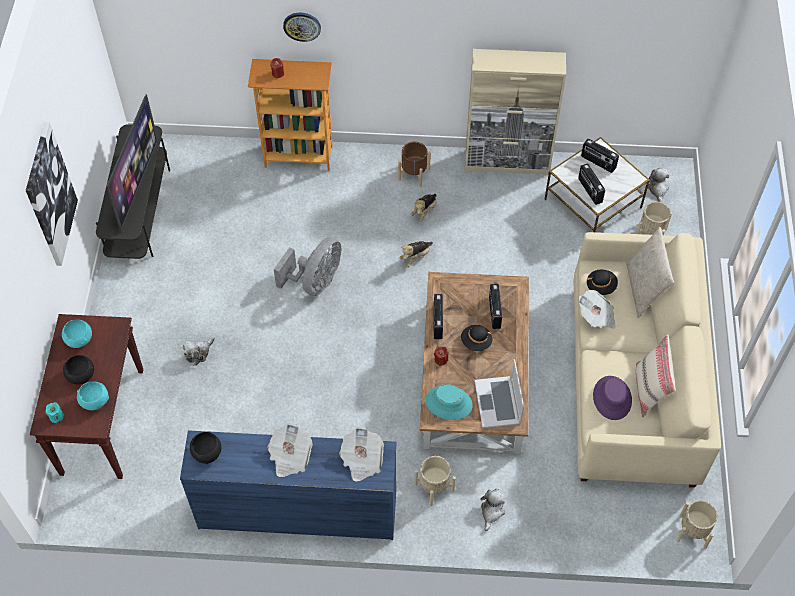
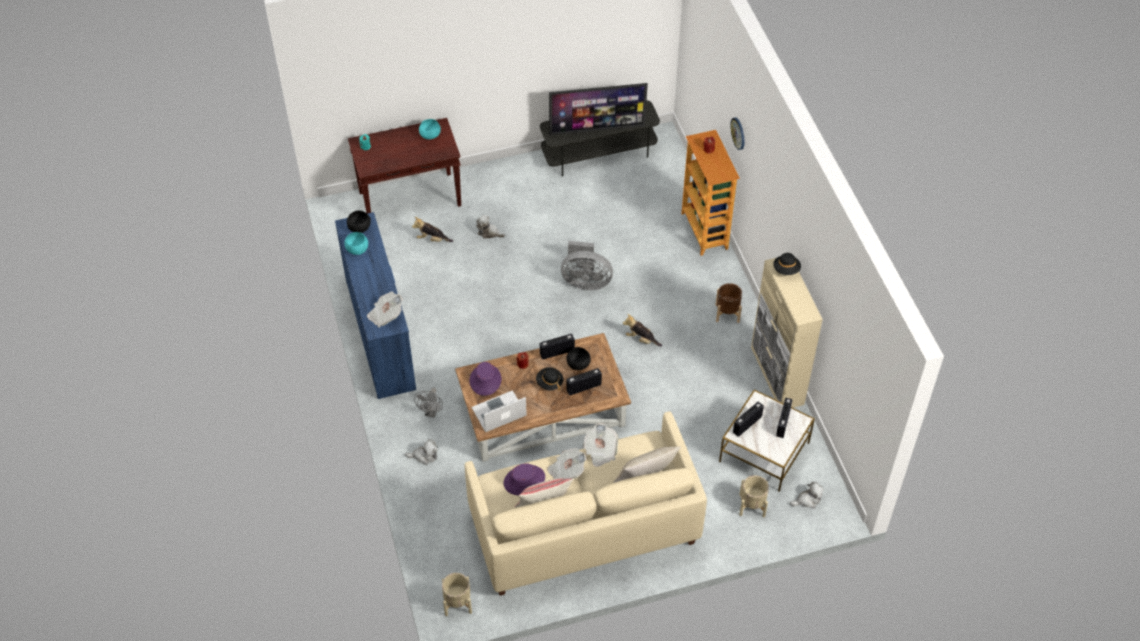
camera: 70 degrees right, 5 degrees down
picture [26,122,78,266] -> none
black bowl [63,355,94,385] -> black bowl moved to [566,347,591,370]
turquoise bowl [77,382,109,410] -> turquoise bowl moved to [344,232,368,255]
newspaper [268,424,313,477] -> newspaper moved to [547,448,587,479]
plush toy [410,194,437,222] -> plush toy moved to [412,217,453,242]
beige planter [414,456,456,506] -> grey fan [414,387,443,418]
turquoise hat [426,384,473,420] -> purple hat [470,362,501,396]
black hat [587,270,618,295] -> black hat moved to [773,253,801,275]

